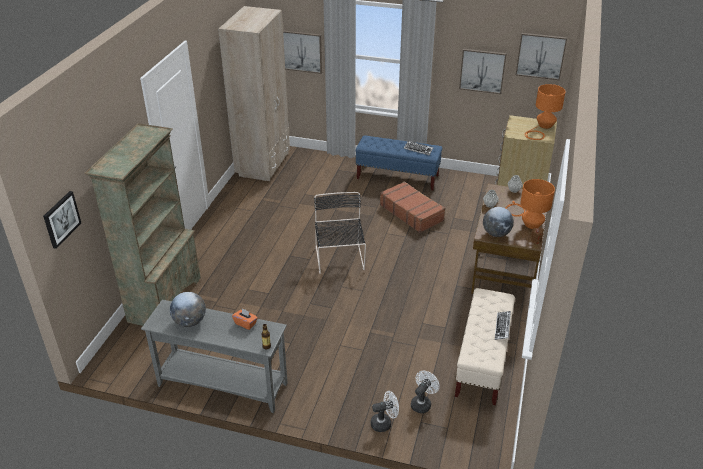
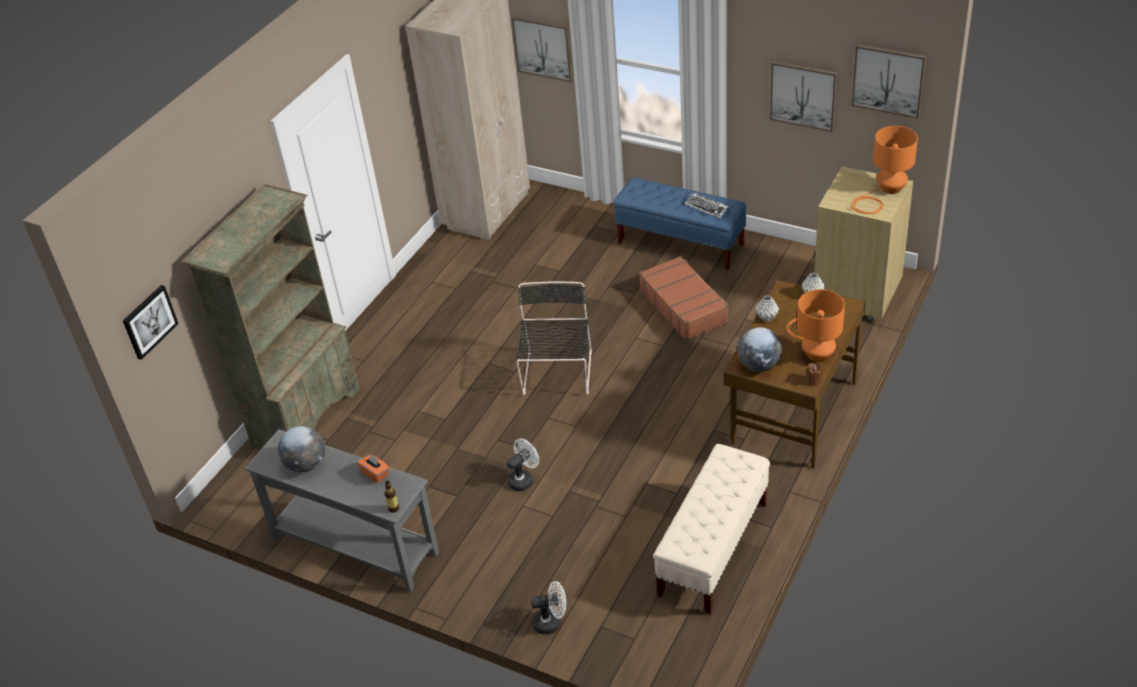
camera: 15 degrees right, 5 degrees up
white fan [411,371,440,413] -> white fan moved to [507,438,539,491]
keyboard [495,311,511,340] -> none

